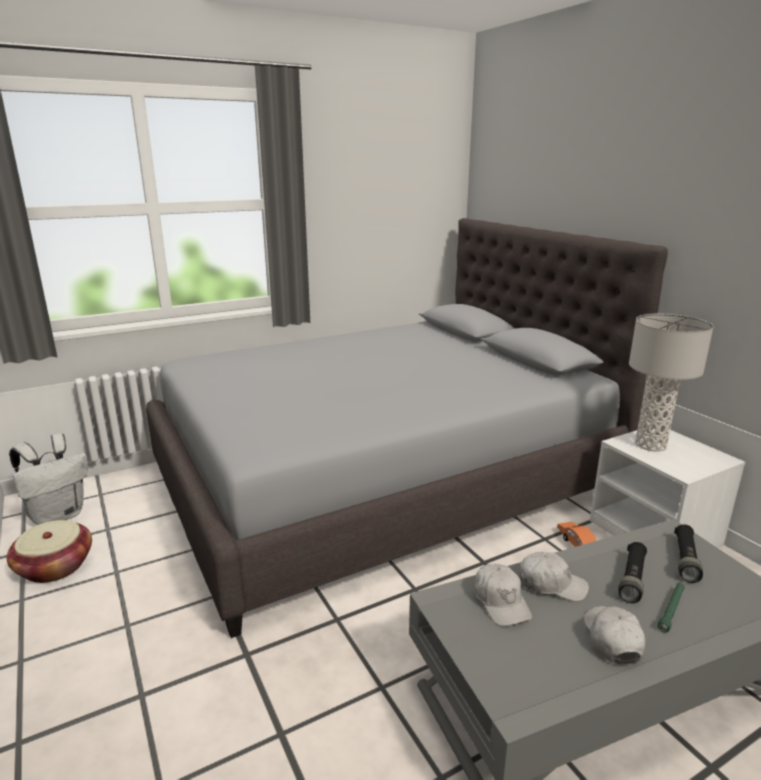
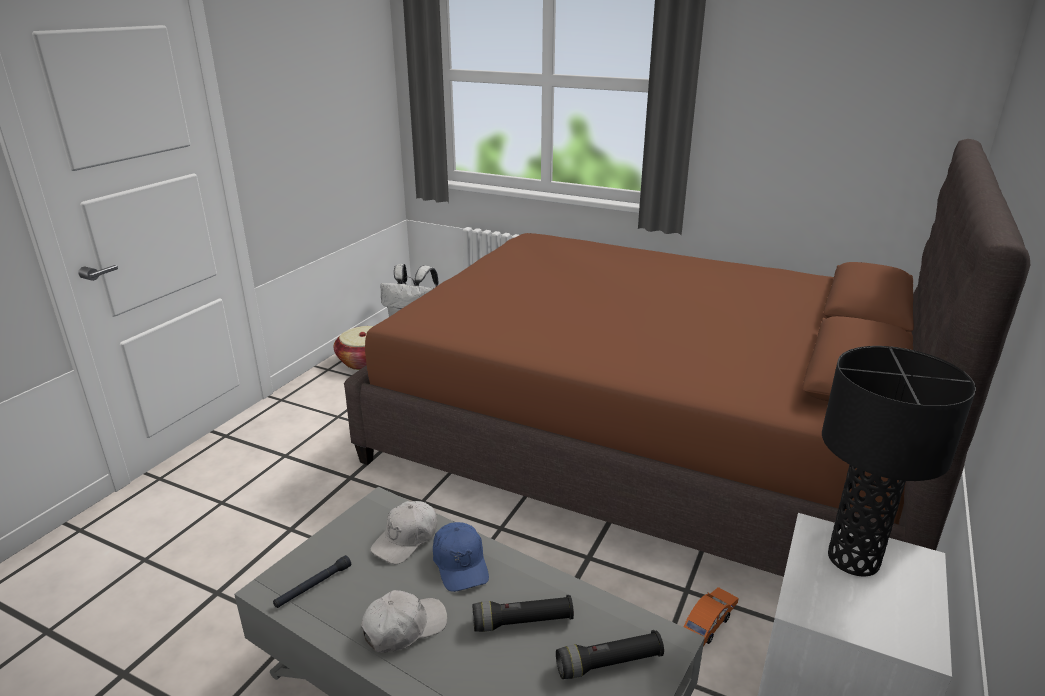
camera: 55 degrees right, 5 degrees up
grey bed [146,218,668,638] -> brown bed [344,139,1030,577]
white cap [521,552,589,602] -> blue cap [433,522,489,592]
white table lamp [629,314,714,452] -> black table lamp [822,346,976,576]
green flashlight [657,583,685,633] -> none
none -> black flashlight [273,555,351,608]

